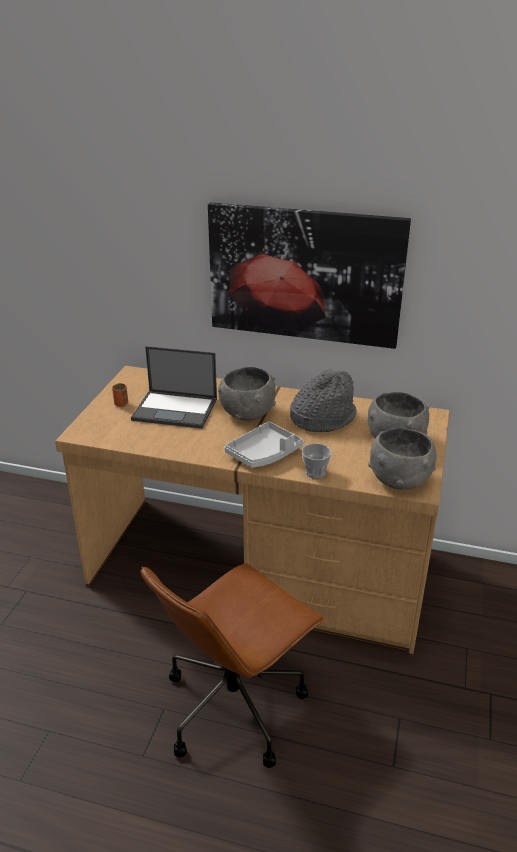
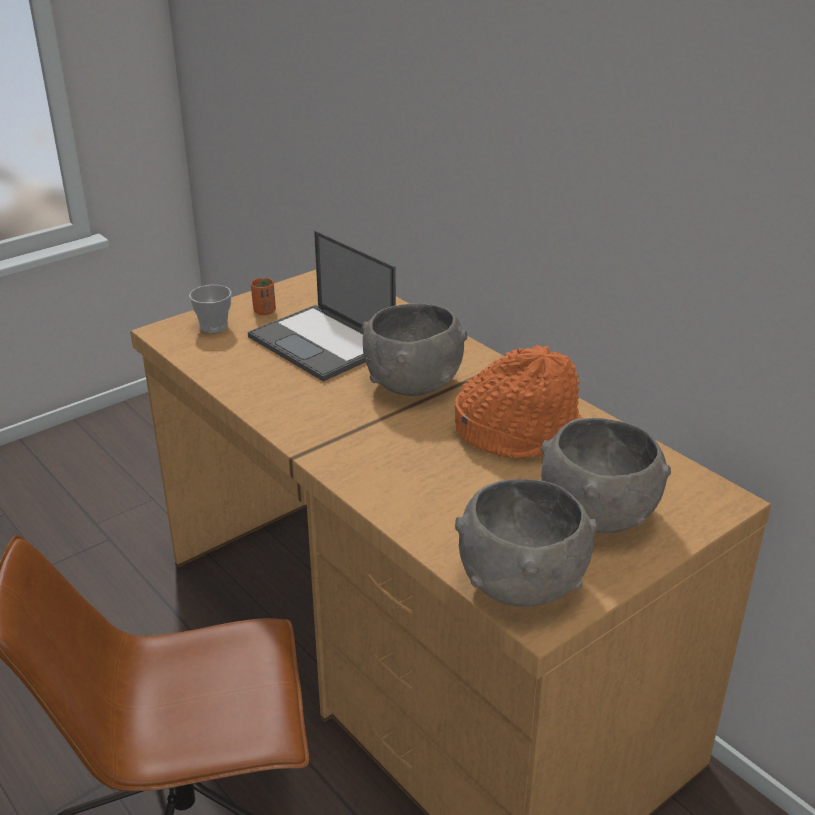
camera: 35 degrees right, 0 degrees up
picture [208,202,411,349] -> none
grey tray [225,421,303,468] -> none
grey hat [290,369,357,432] -> orange hat [455,345,583,459]
cup [302,443,331,479] -> cup moved to [189,285,232,333]

